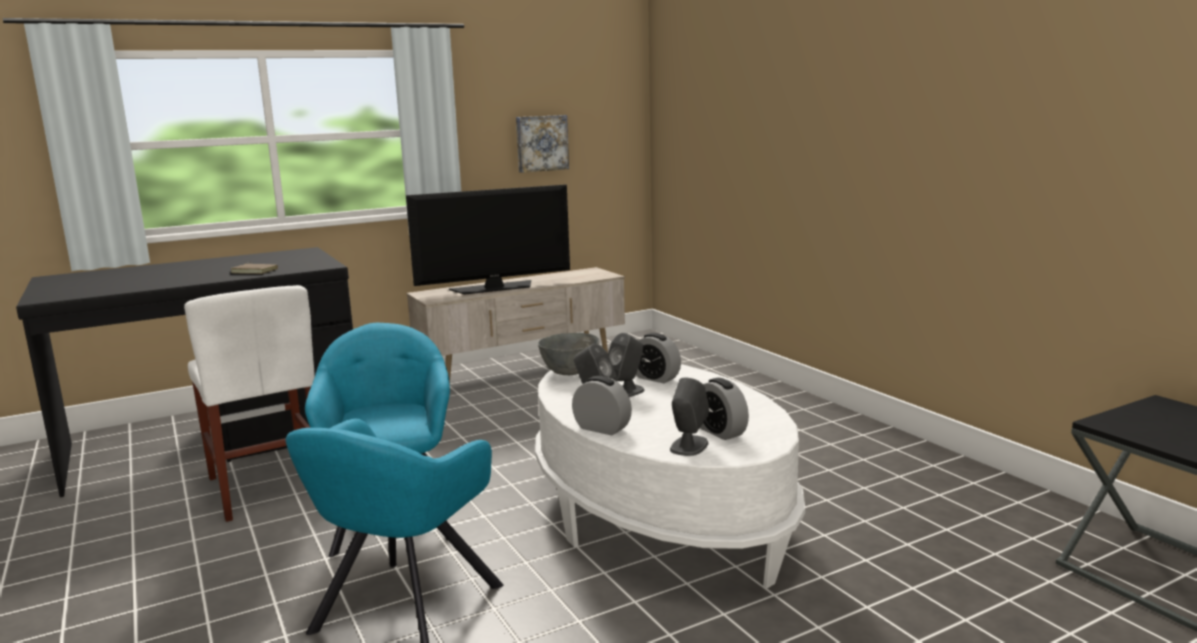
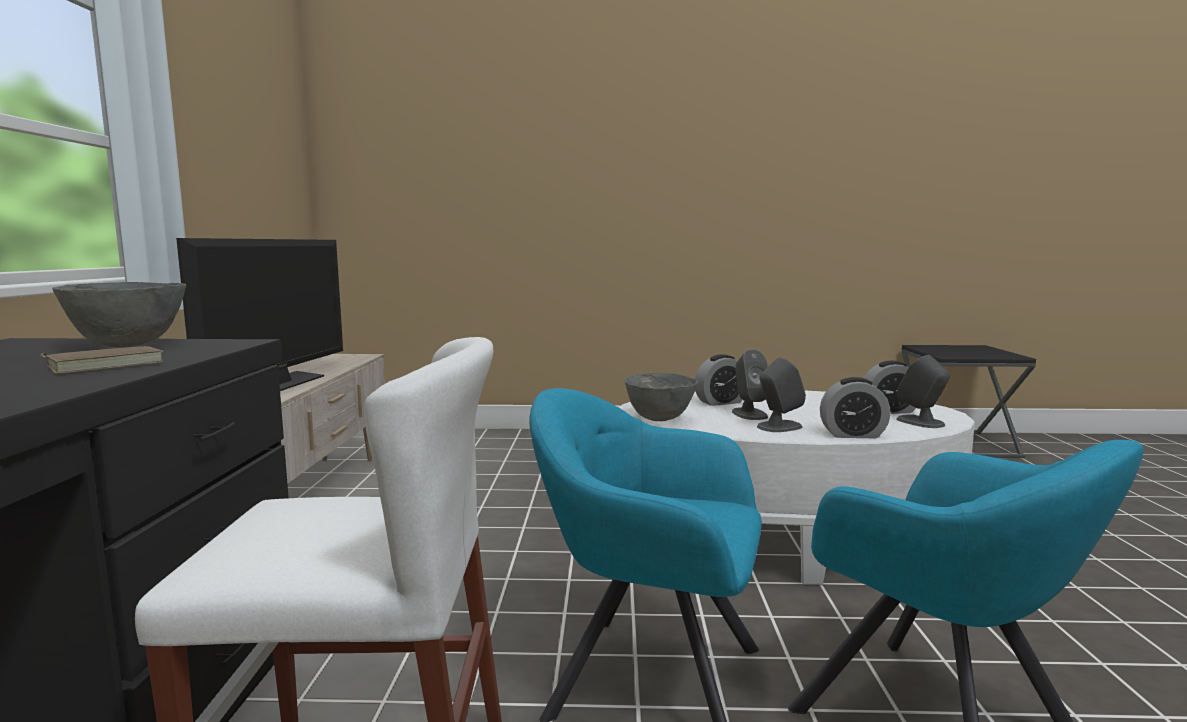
camera: 60 degrees left, 5 degrees down
picture [516,115,569,173] -> none
alarm clock [572,376,632,436] -> alarm clock turned 150 degrees counterclockwise [820,377,891,438]
none -> grey bowl [52,282,186,347]

